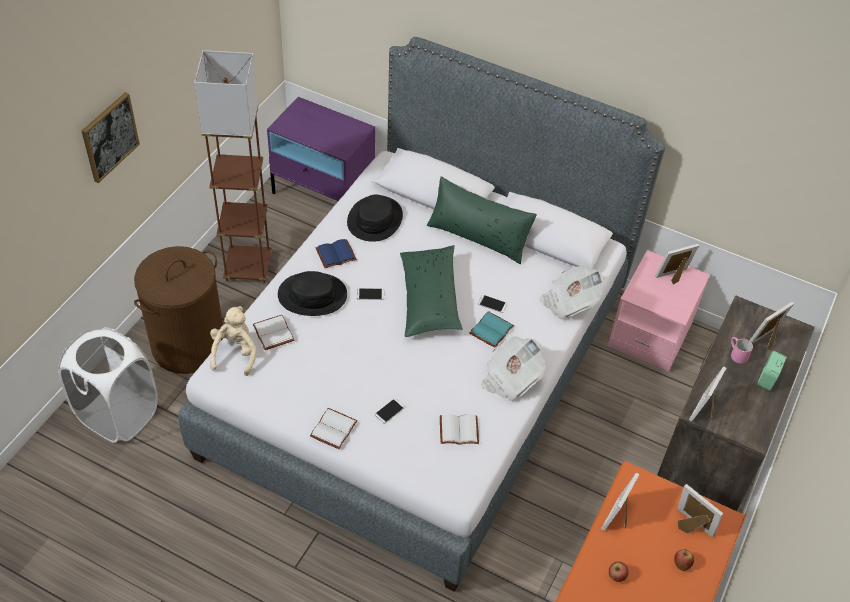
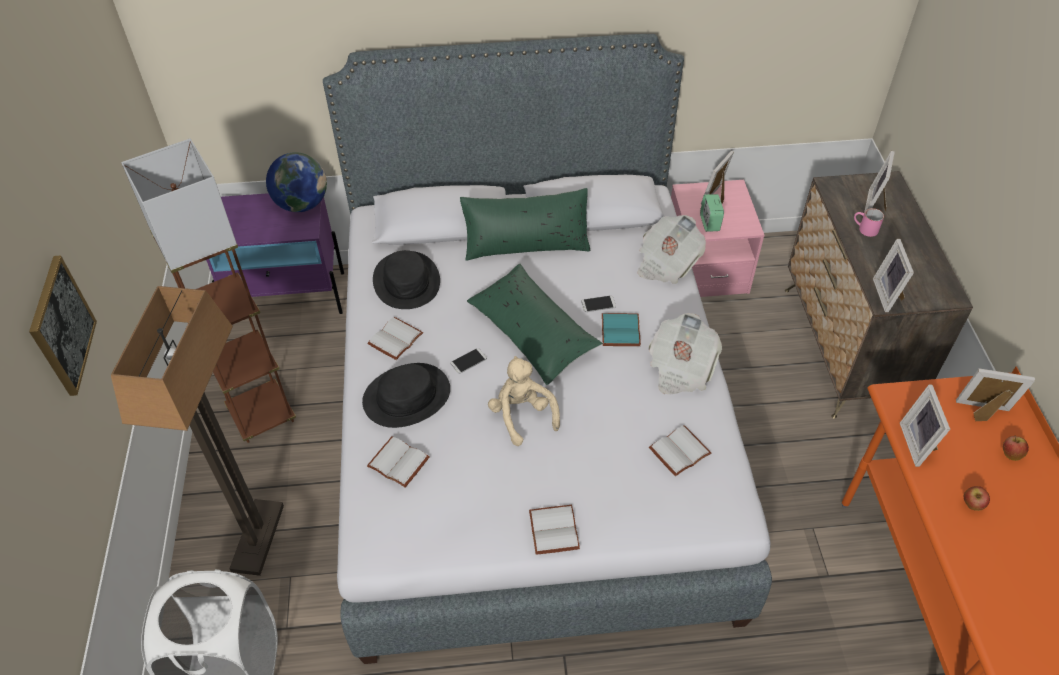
camera: 30 degrees left, 0 degrees up
brown laundry basket [134,246,223,374] -> floor lamp [111,286,284,576]
beige plush toy [210,306,257,376] -> beige plush toy moved to [488,356,560,446]
blue book [316,239,357,268] -> white book [367,317,423,360]
phone [375,399,405,424] -> none
alarm clock [757,351,786,391] -> alarm clock moved to [700,194,724,232]
none -> globe [266,152,327,212]

